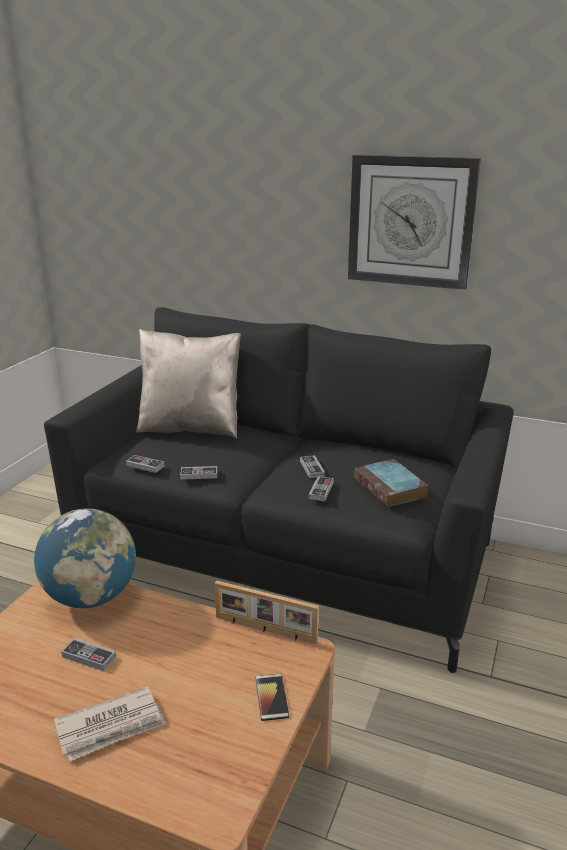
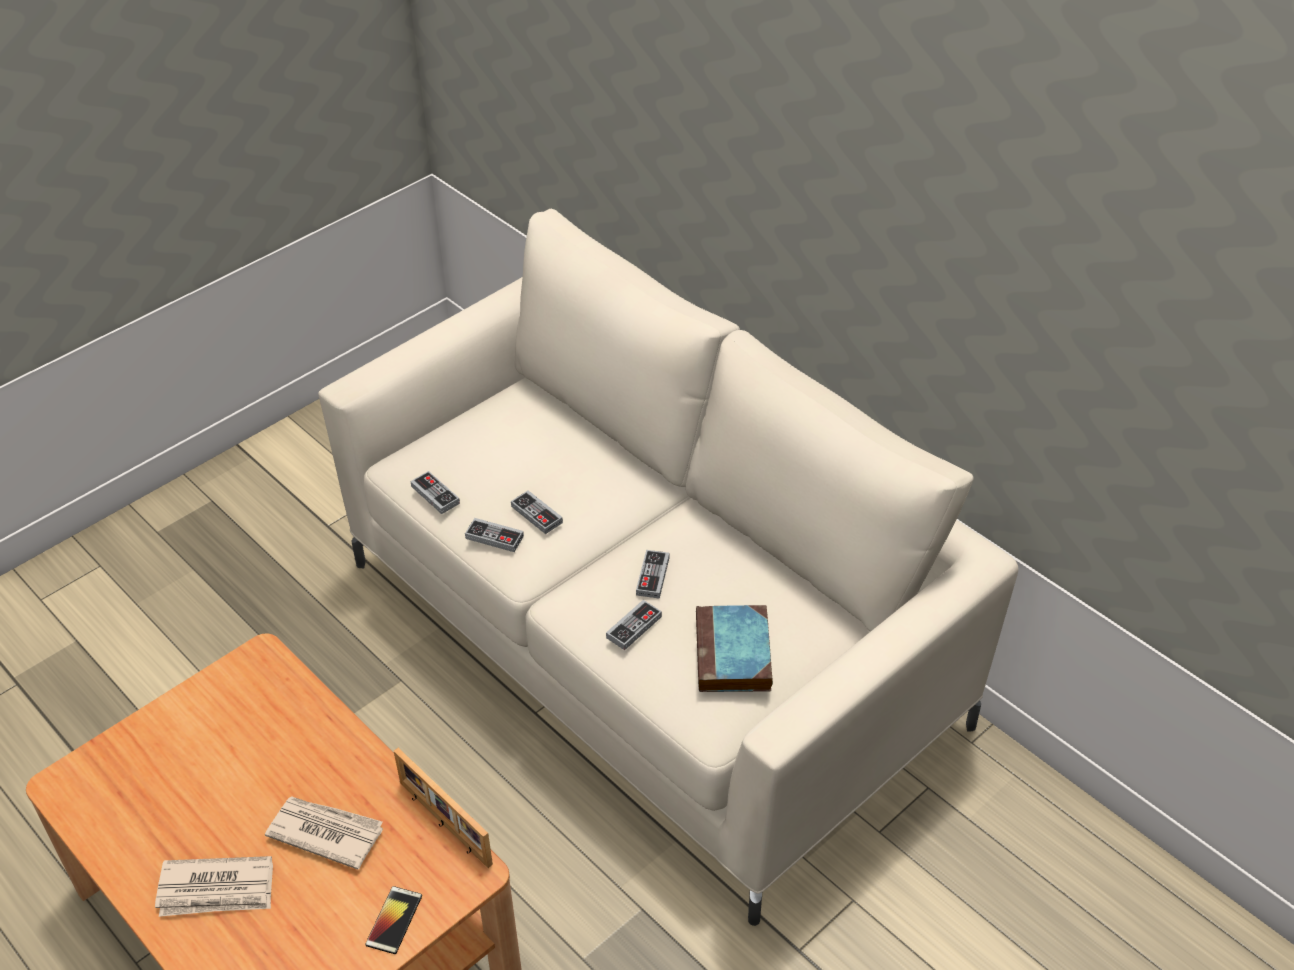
camera: 25 degrees right, 20 degrees up
globe [34,508,136,608] -> none
black sofa [44,307,514,673] -> beige sofa [318,209,1018,926]
game controller [61,638,117,671] -> game controller moved to [511,490,563,534]
beige pillow [136,329,241,438] -> none
wall clock [348,155,481,290] -> none
none -> newspaper [265,796,383,870]

